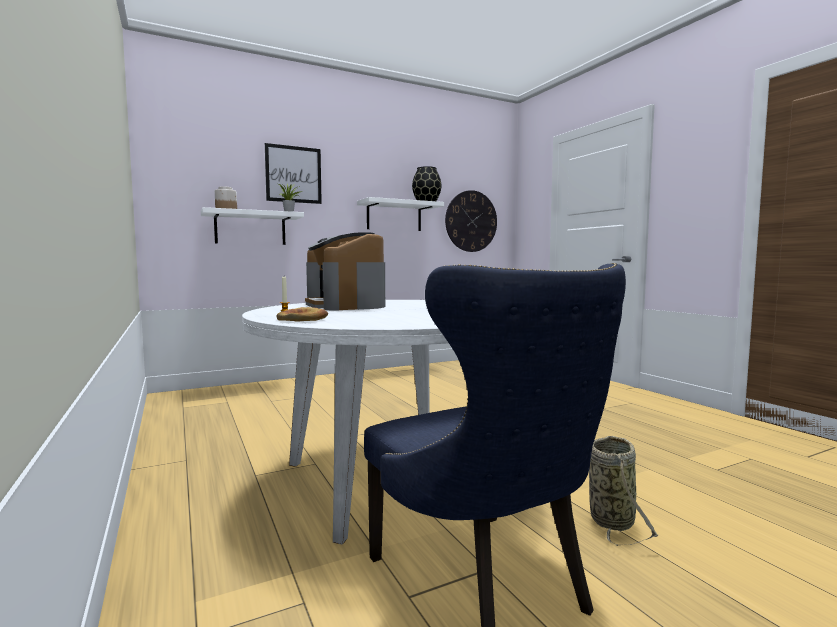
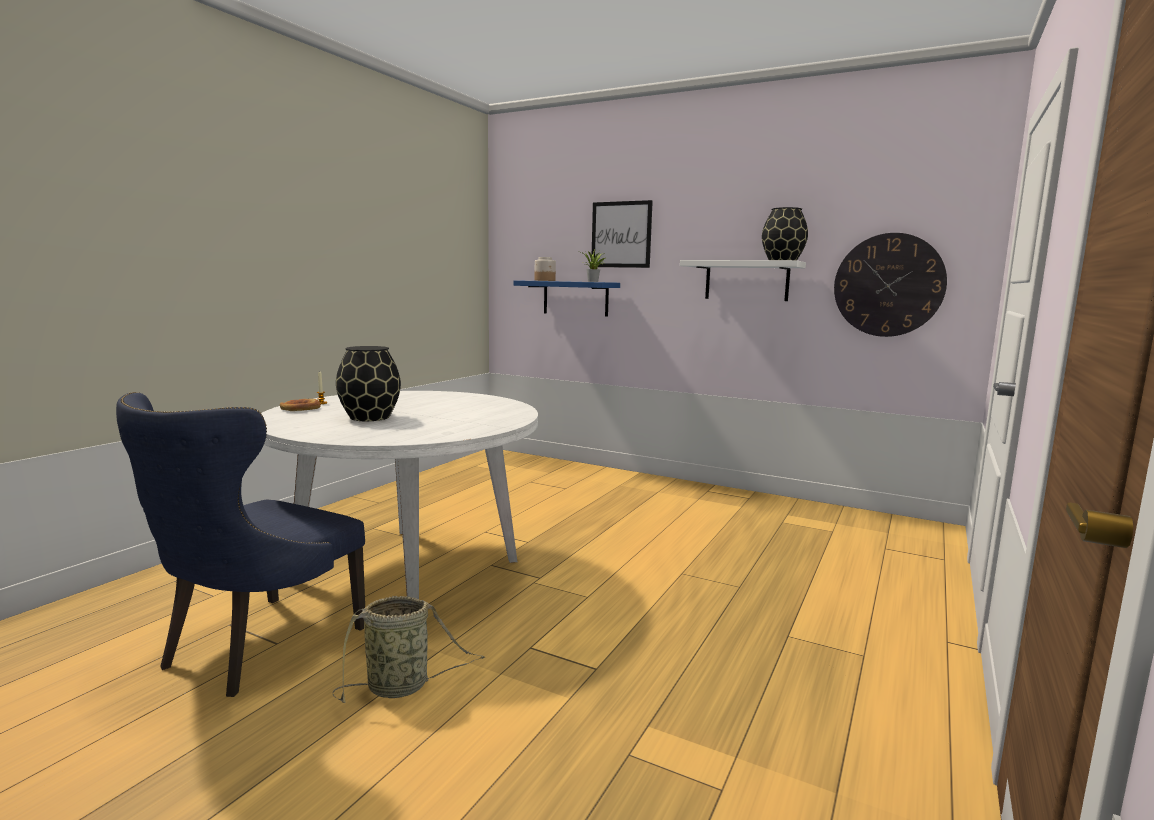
camera: 55 degrees right, 5 degrees up
white shelf [201,207,304,245] -> blue shelf [513,280,620,316]
coffee machine [305,232,385,310] -> none
none -> black vase [336,346,401,421]

